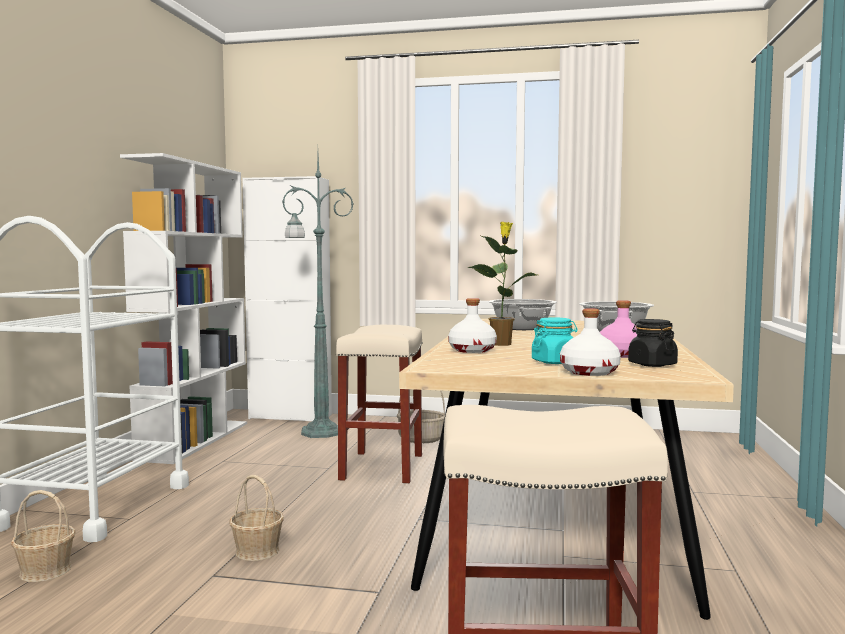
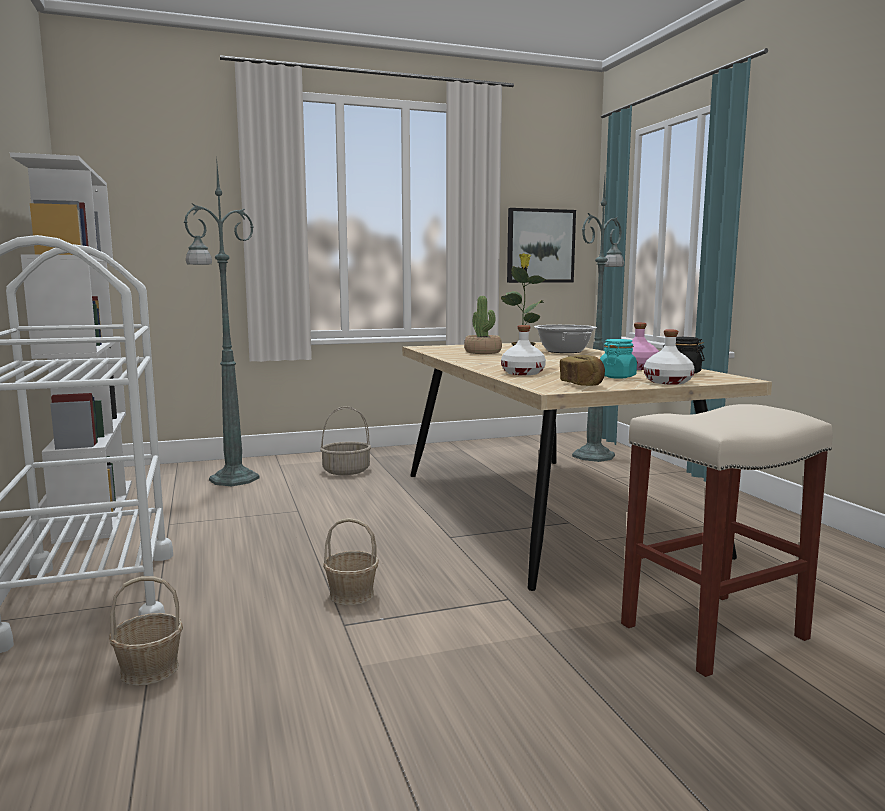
camera: 30 degrees left, 5 degrees up
white cabinet [243,176,332,421] -> none
beige stool [336,325,423,483] -> none
cooking pot [488,299,557,330] -> potted plant [464,296,502,354]
none -> picture [507,208,576,283]
none -> bread [560,355,605,386]
none -> green floor lamp [572,178,624,462]

